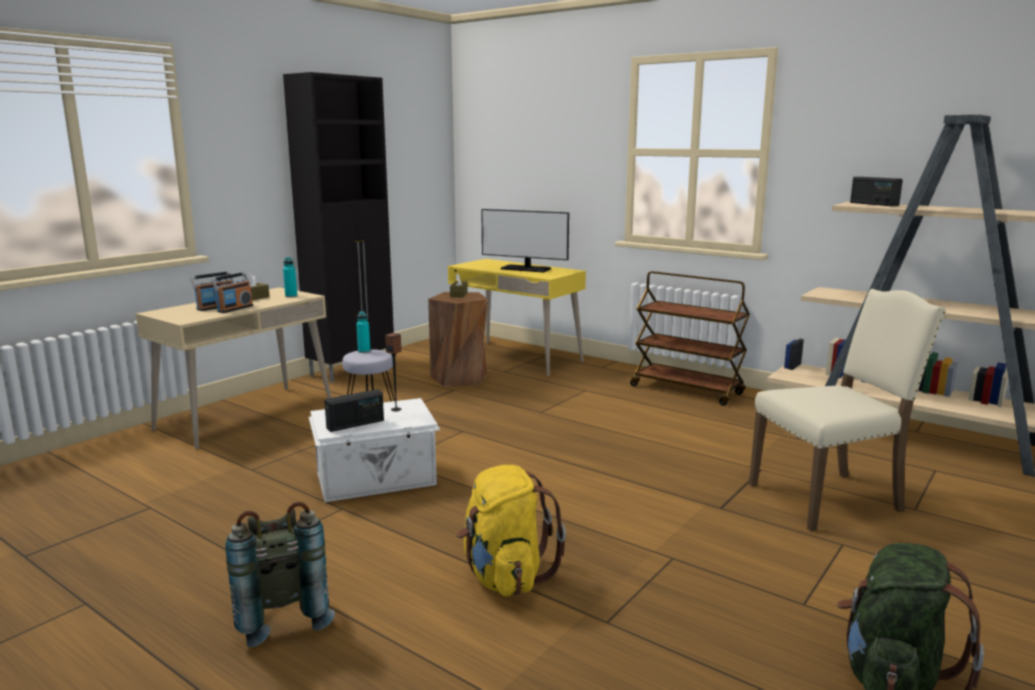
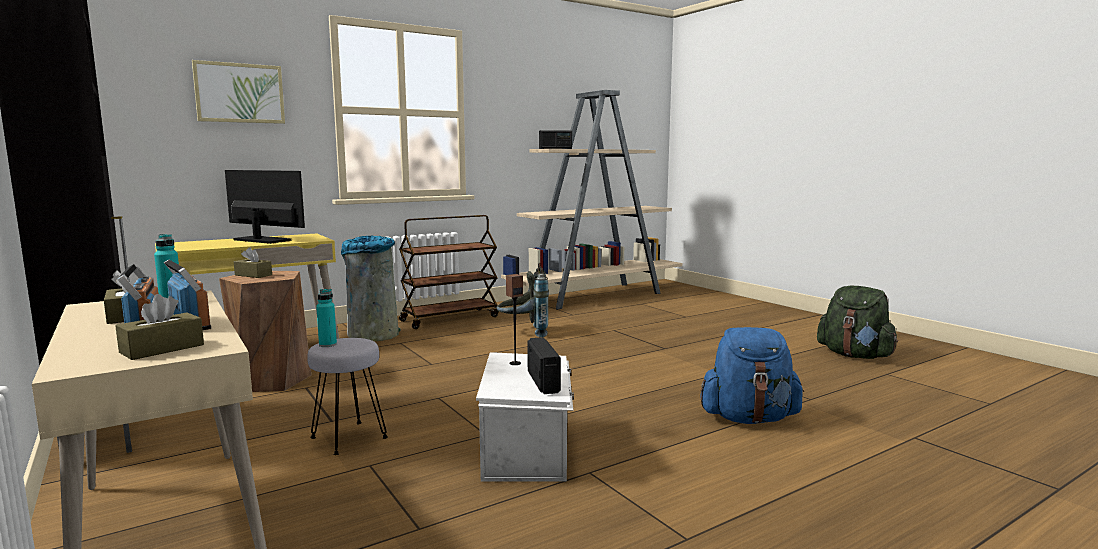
camera: 70 degrees left, 5 degrees down
grey backpack [225,502,335,648] -> grey backpack moved to [496,263,549,337]
yellow backpack [456,465,566,596] -> blue backpack [701,327,804,424]
monitor [481,209,569,273] -> monitor turned 105 degrees counterclockwise [225,170,305,244]
beige chair [749,289,946,531] -> none
none -> brown tissue box [115,294,204,360]
none -> picture [192,60,285,124]
none -> grey trash can [341,236,401,341]

